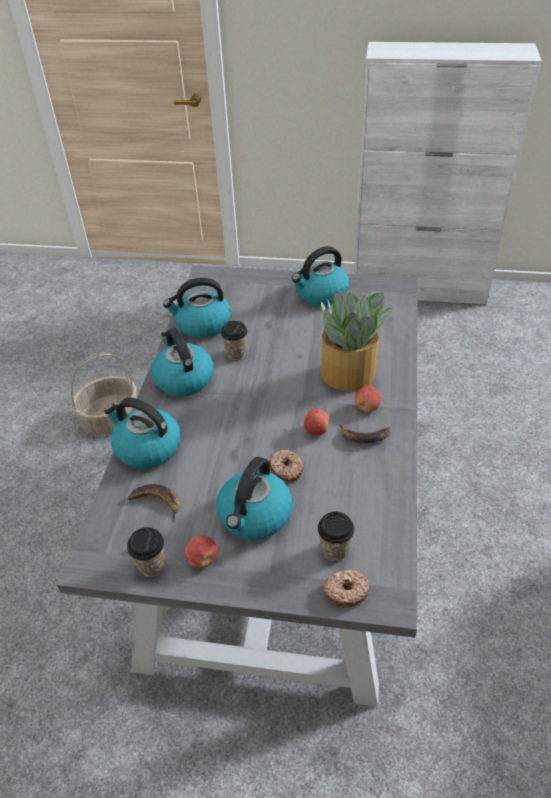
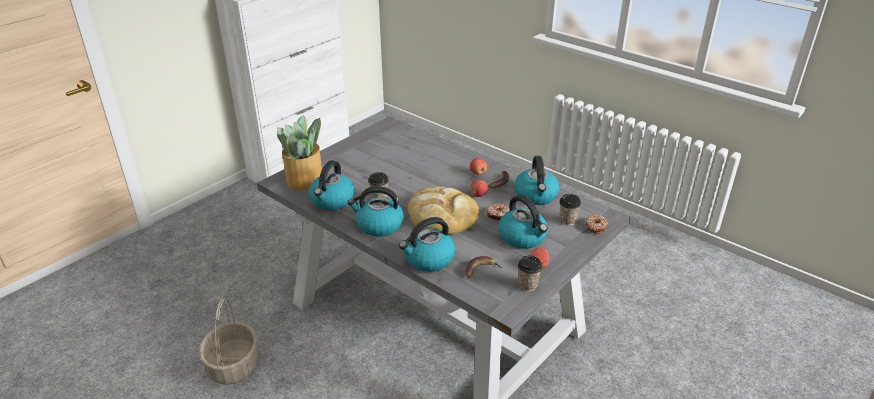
camera: 60 degrees left, 10 degrees down
kettle [291,246,349,306] -> kettle moved to [514,156,560,205]
potted plant [321,291,392,391] -> potted plant moved to [277,115,322,190]
none -> bread [408,186,479,234]

